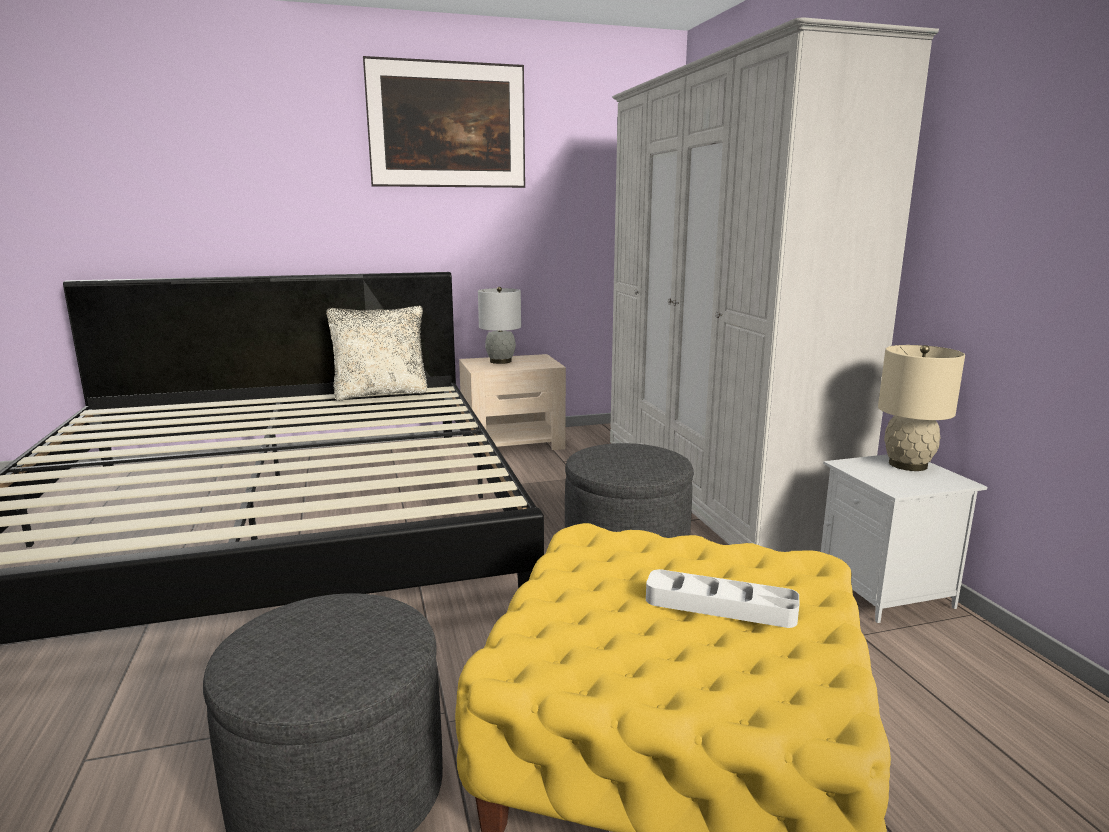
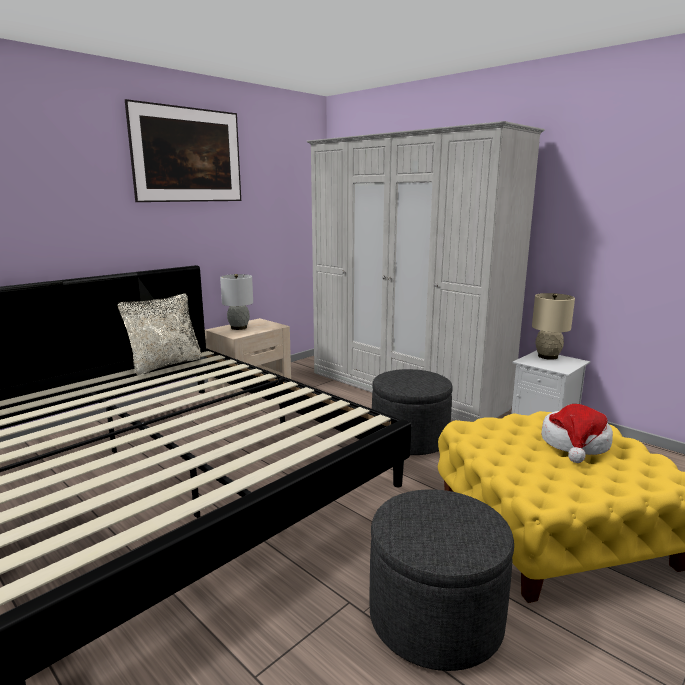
camera: 30 degrees left, 0 degrees up
white tray [646,569,799,628] -> hat [541,404,613,463]

